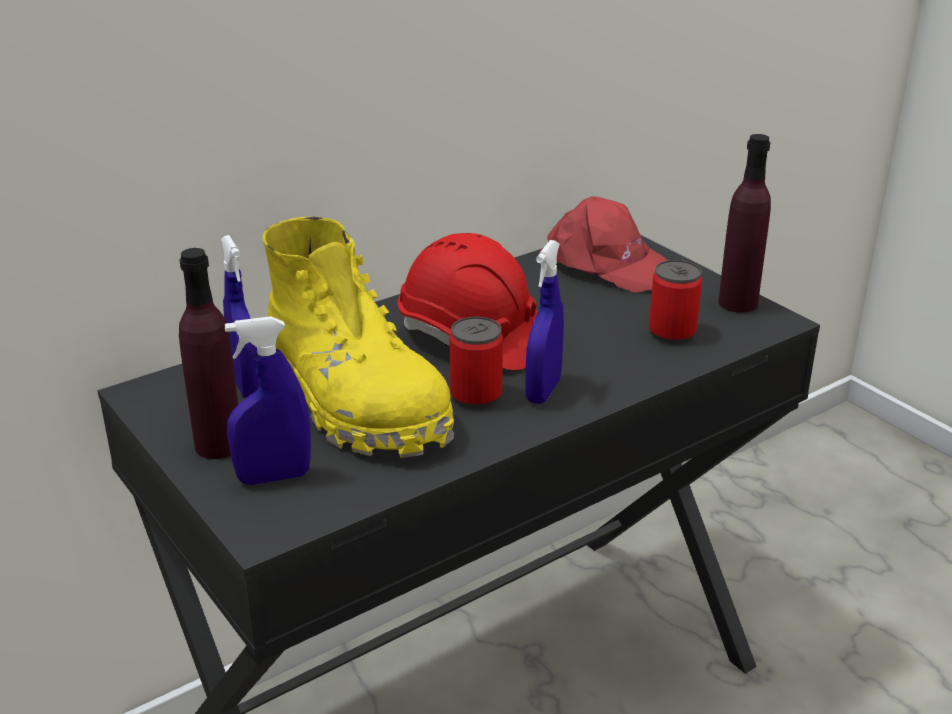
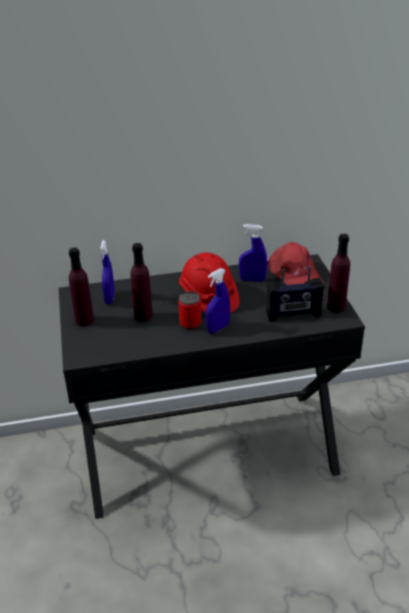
camera: 25 degrees right, 5 degrees up
blue spray bottle [225,316,311,485] -> blue spray bottle moved to [239,224,267,282]
yellow boot [262,216,454,458] -> purple bottle [131,243,153,322]
can [649,260,702,344] -> radio [266,266,324,321]

